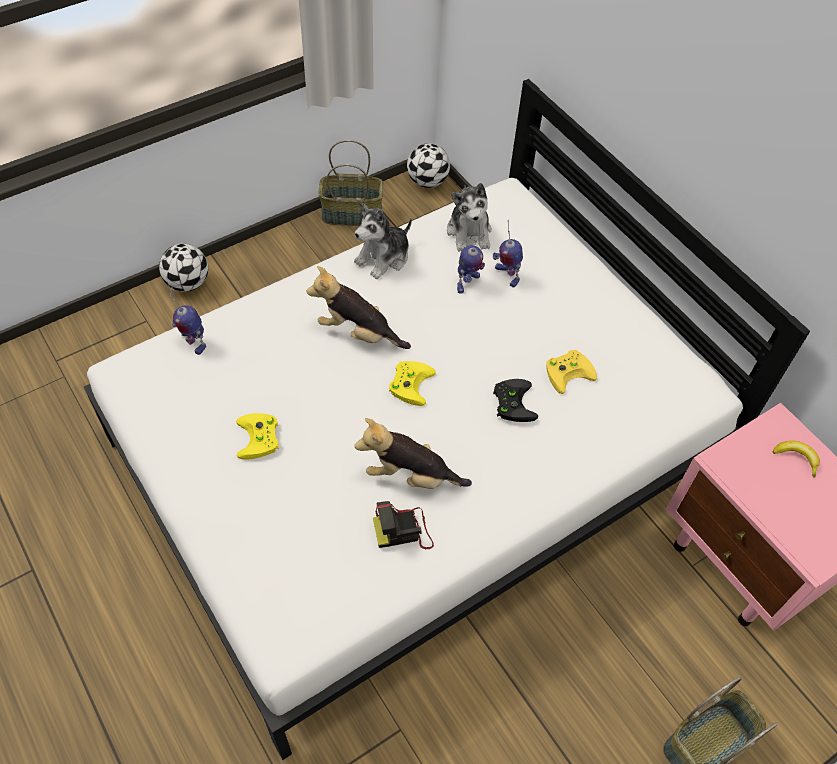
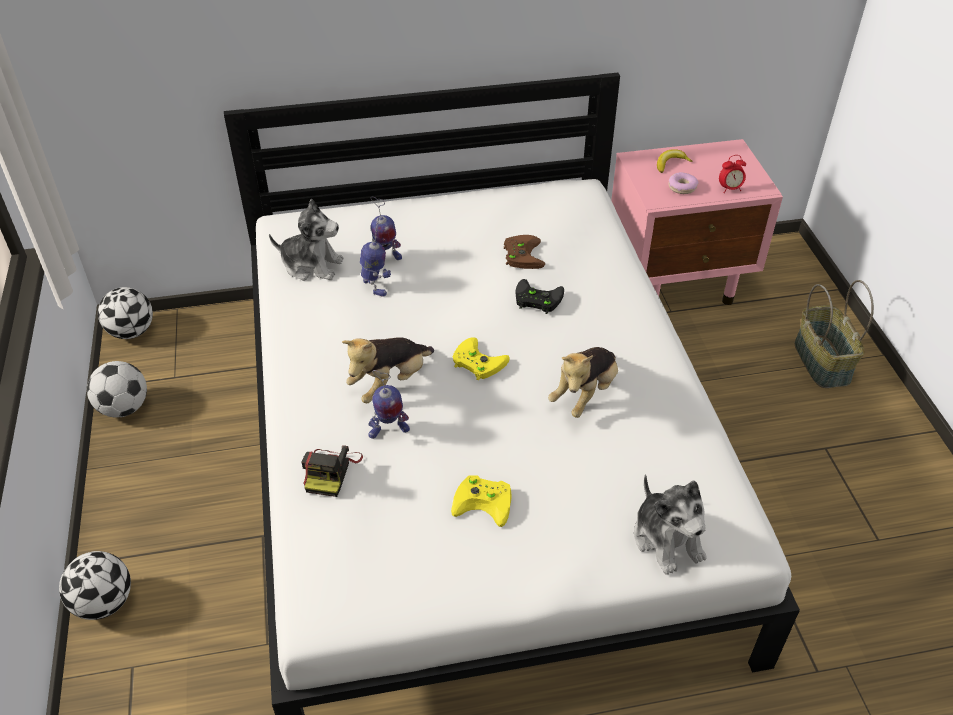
camera: 65 degrees left, 10 degrees down
toy robot [170,287,206,355] -> toy robot moved to [368,370,410,439]
basket [319,140,384,226] -> football [87,361,147,418]
plush toy [354,203,412,279] -> plush toy moved to [634,474,707,575]
camera [373,501,434,549] -> camera moved to [302,445,363,497]
yellow game controller [546,350,597,394] -> brown game controller [504,235,545,269]
none -> donut [668,172,699,194]
none -> alarm clock [719,155,746,193]

